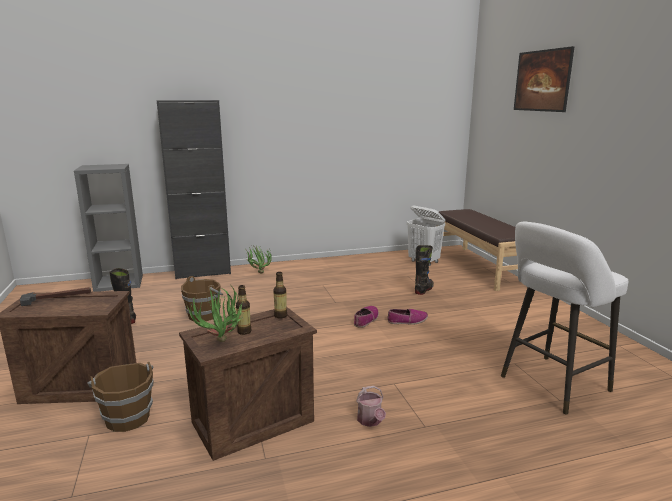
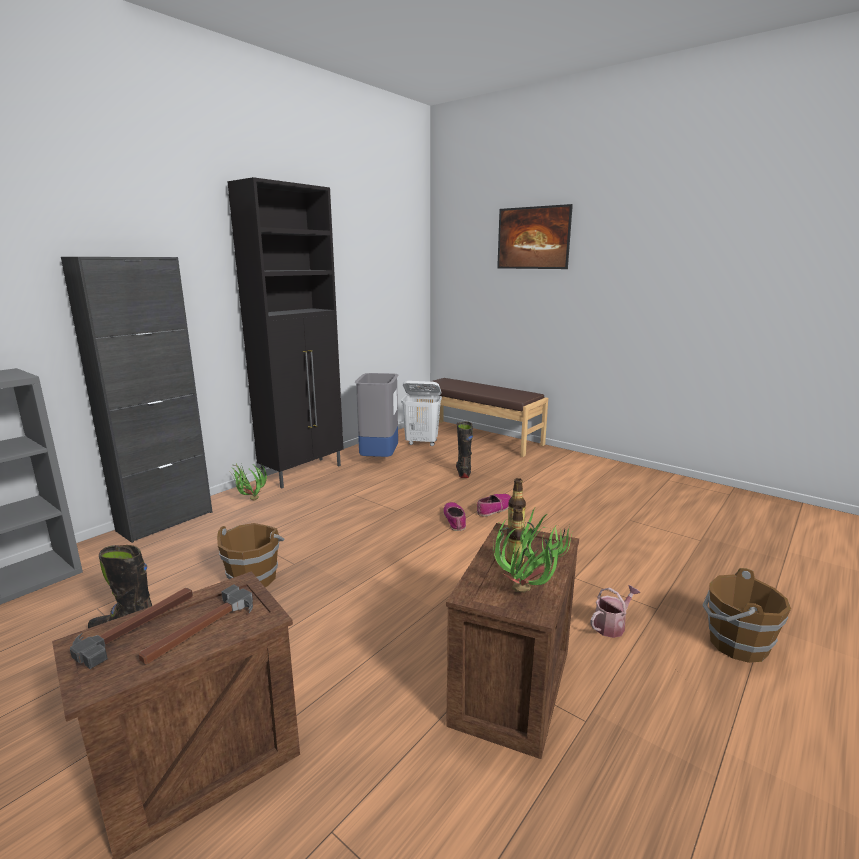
camera: 35 degrees left, 0 degrees up
brown bucket [87,362,154,432] -> brown bucket moved to [703,568,791,663]
watering can [356,386,386,427] -> watering can turned 75 degrees counterclockwise [590,585,640,638]
white stool [501,222,628,414] -> none
none -> hammer [139,584,253,664]
none -> black cabinet [227,177,344,488]
none -> grey trash can [355,373,398,457]

